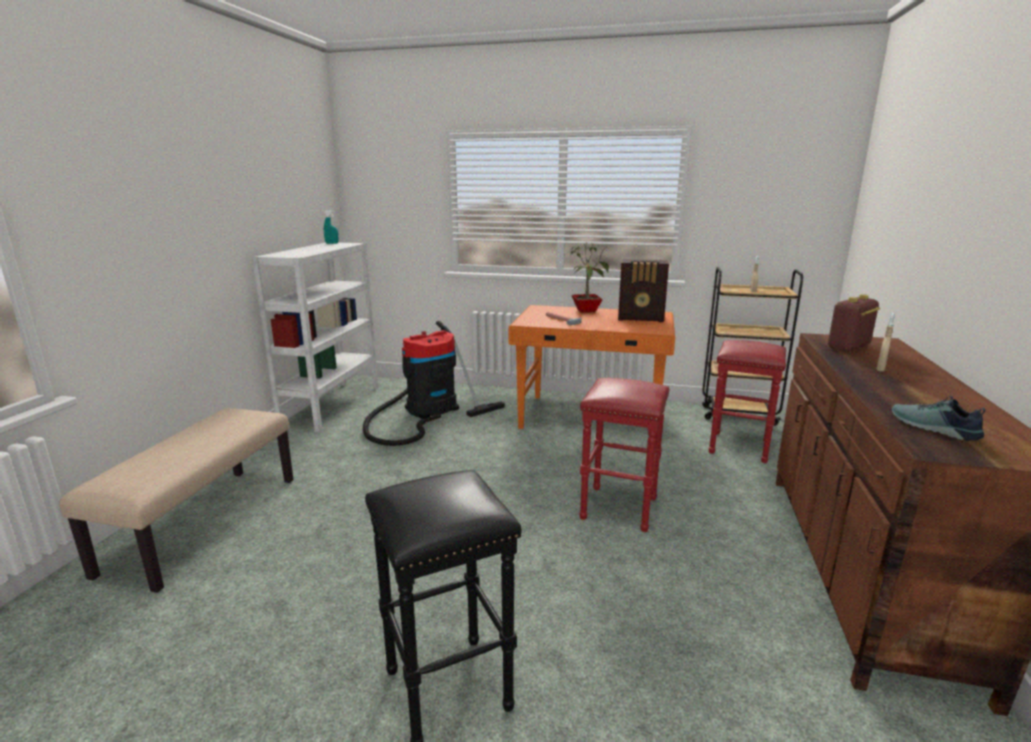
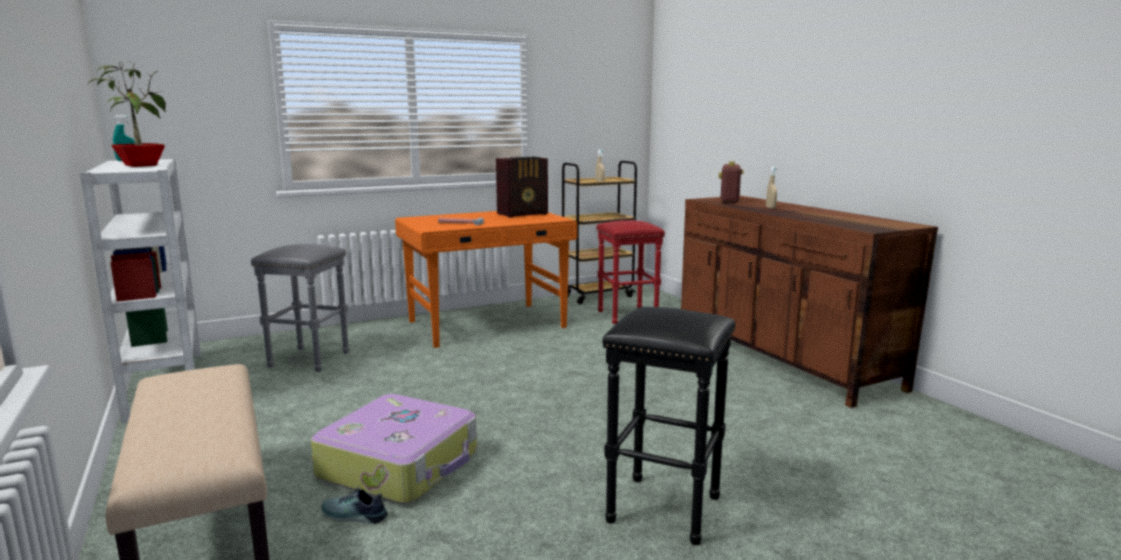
camera: 40 degrees left, 5 degrees down
vacuum cleaner [363,321,505,446] -> grey stool [251,244,349,372]
potted plant [566,242,609,313] -> potted plant moved to [89,61,166,167]
red stool [580,378,669,532] -> none
shoe [892,396,985,441] -> shoe moved to [321,487,388,524]
none -> suitcase [311,394,477,504]

